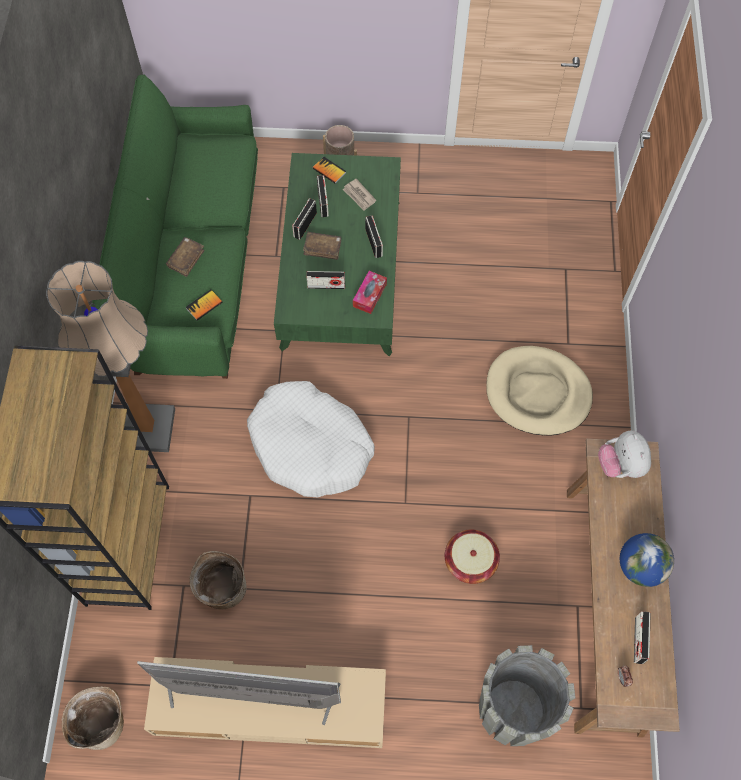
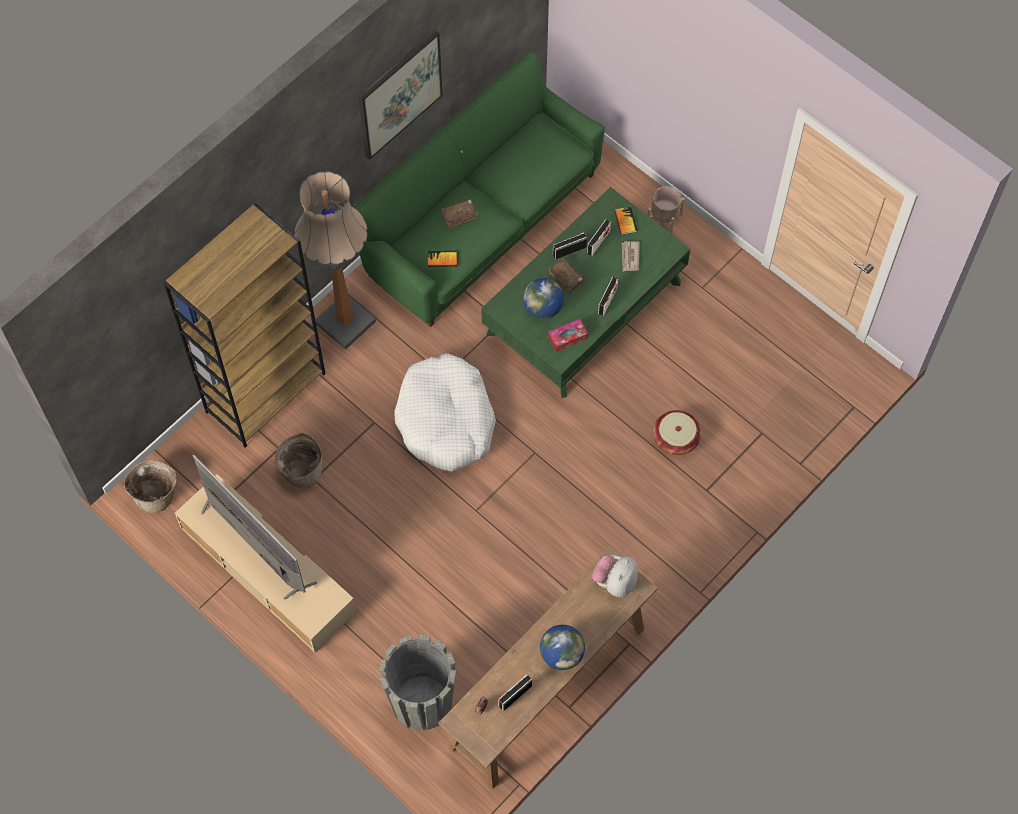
camera: 40 degrees right, 0 degrees up
radio [306,271,345,289] -> globe [523,278,564,319]
basket [445,529,500,584] -> basket moved to [653,410,701,455]
beige dog bed [486,346,593,435] -> none
none -> picture [358,30,443,160]

